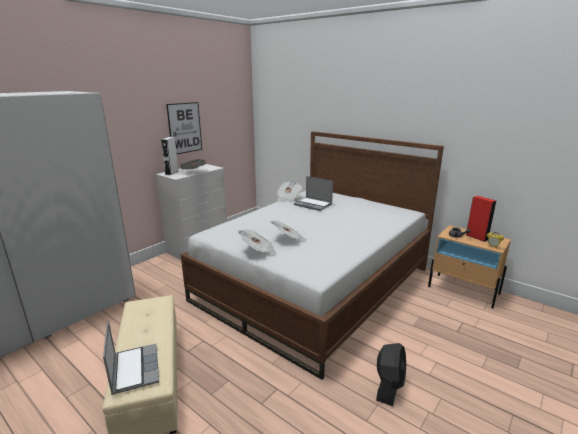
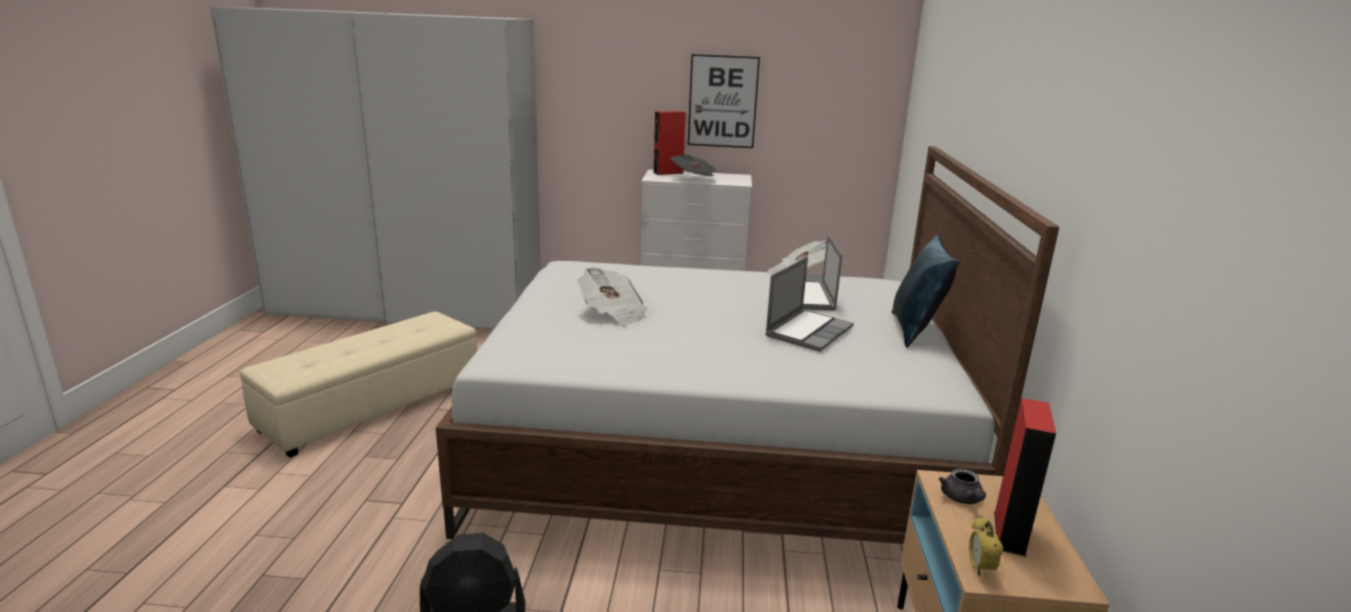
camera: 55 degrees right, 0 degrees up
laptop [103,320,159,395] -> laptop moved to [765,257,854,352]
white speaker [161,137,178,175] -> red speaker [653,111,686,175]
newspaper [238,230,277,254] -> none
none -> blue pillow [892,235,959,348]

